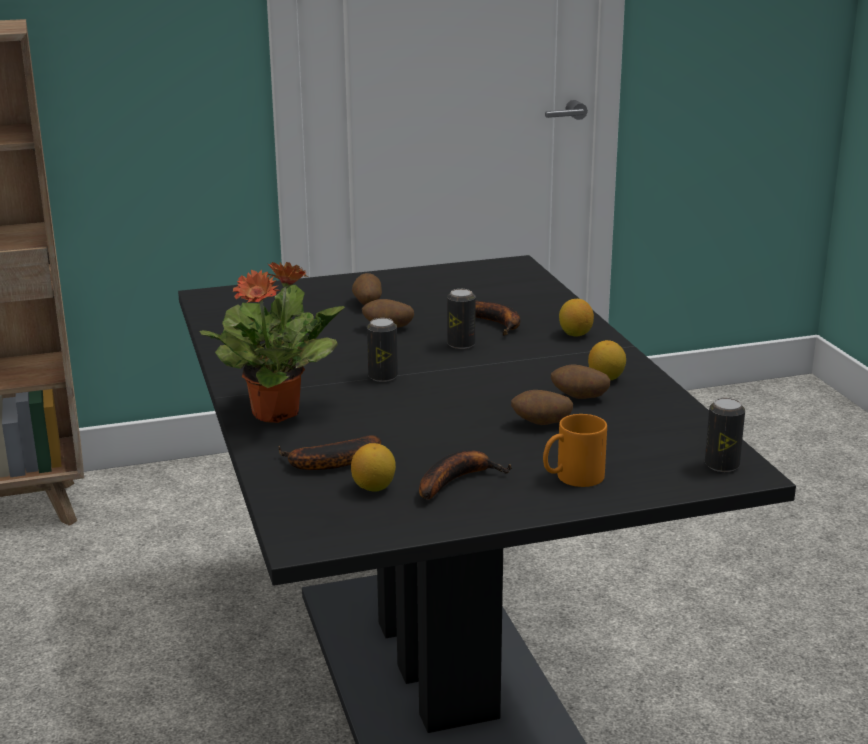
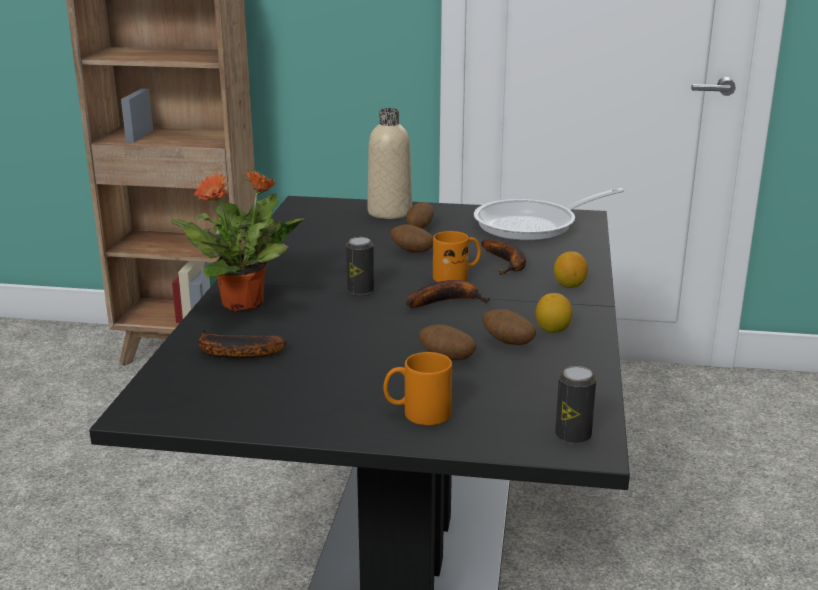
camera: 25 degrees right, 0 degrees up
lemon [351,443,396,492] -> none
banana [419,450,512,500] -> banana moved to [406,280,490,308]
can [447,289,476,349] -> orange mug [433,231,481,282]
none -> beige bottle [367,108,412,219]
none -> frying pan [474,188,624,241]

